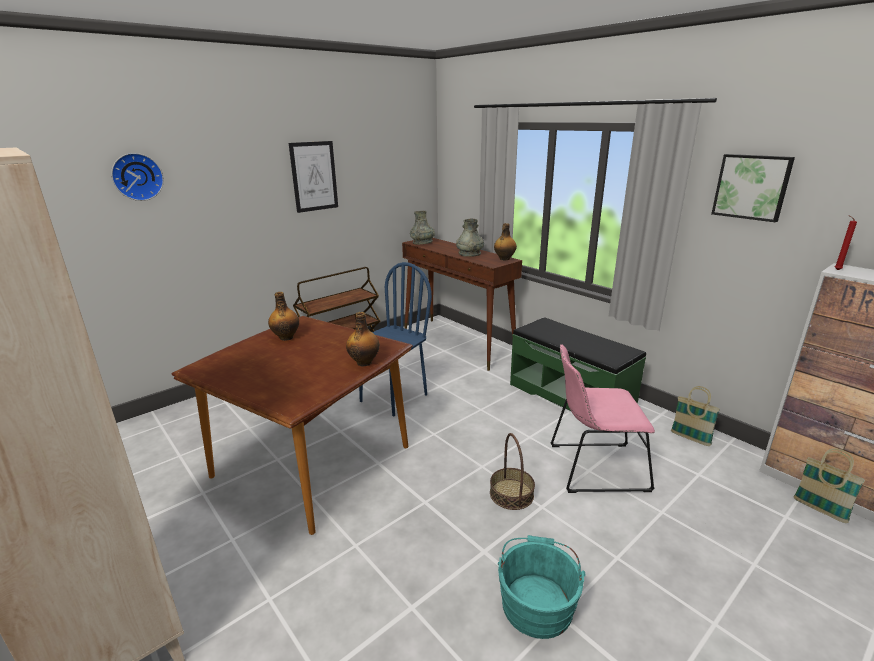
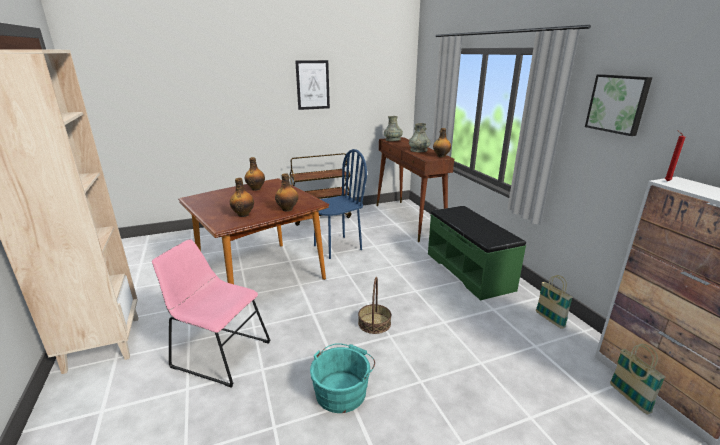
camera: 20 degrees right, 0 degrees up
wall clock [111,153,164,201] -> none
pink chair [551,344,655,493] -> pink chair moved to [152,239,271,388]
none -> bottle [230,178,254,217]

